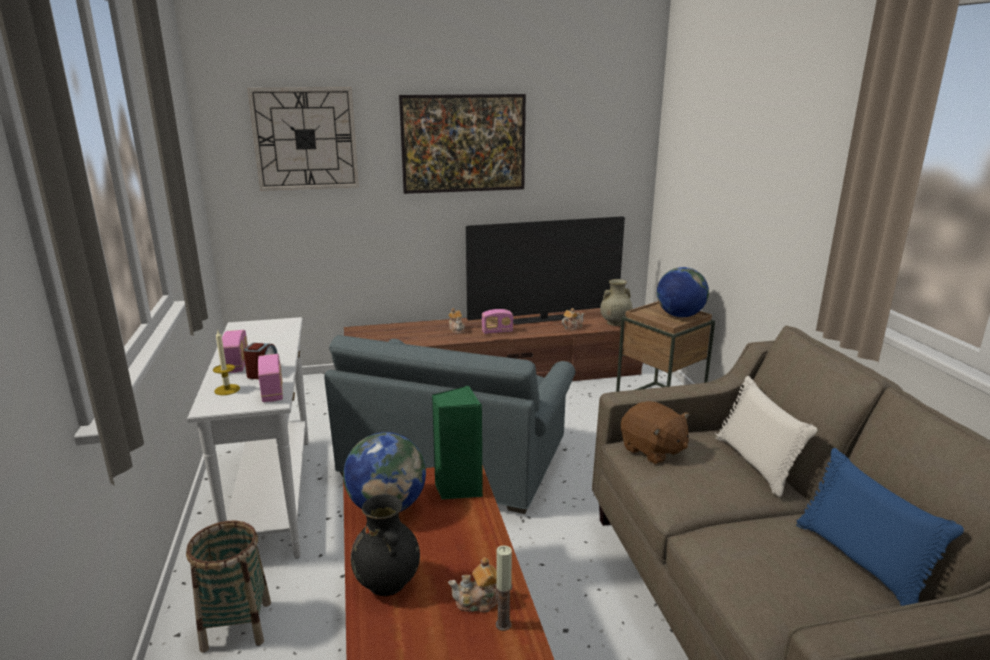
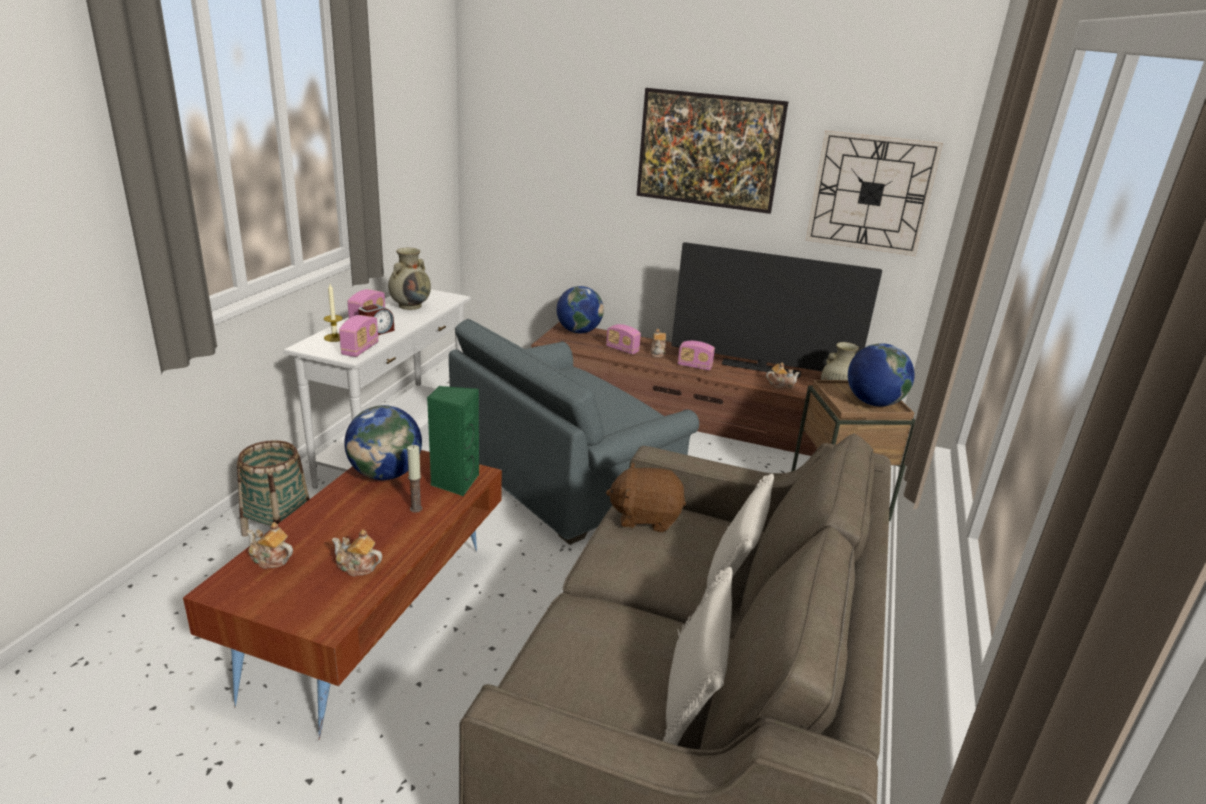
camera: 30 degrees right, 5 degrees up
wall clock [248,87,359,191] -> wall clock moved to [806,130,943,256]
black vase [351,494,420,596] -> none
candle [496,545,512,631] -> candle moved to [407,445,423,513]
brown plush toy [621,401,689,464] -> brown plush toy turned 105 degrees clockwise [606,462,686,532]
blue pillow [796,448,964,606] -> white pillow [663,567,732,745]
none -> teapot [246,522,293,569]
none -> beige vase [388,248,431,310]
none -> globe [557,286,604,333]
none -> radio [606,324,641,355]

